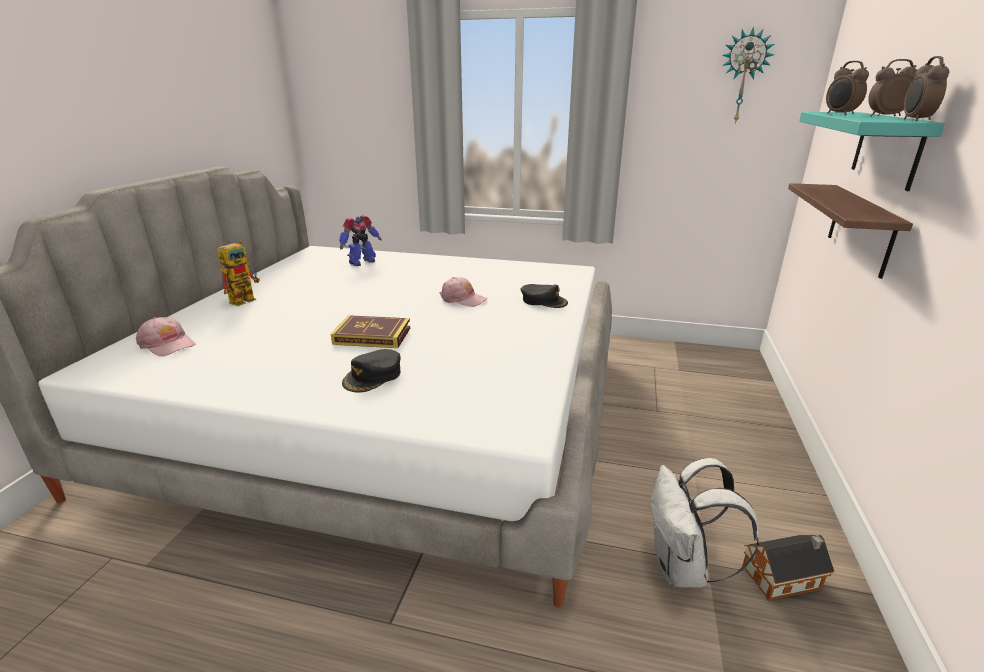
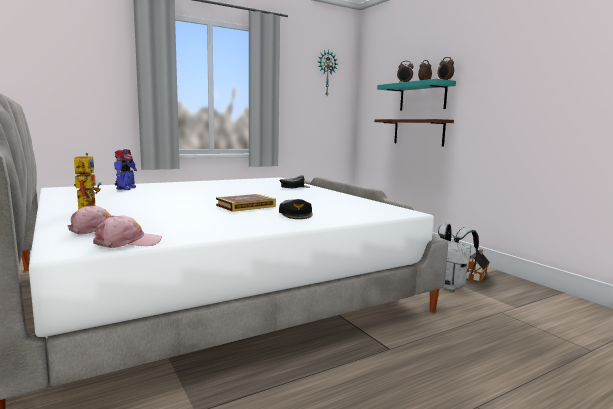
camera: 45 degrees left, 15 degrees down
pink cap [439,277,487,307] -> pink cap moved to [93,215,162,248]

